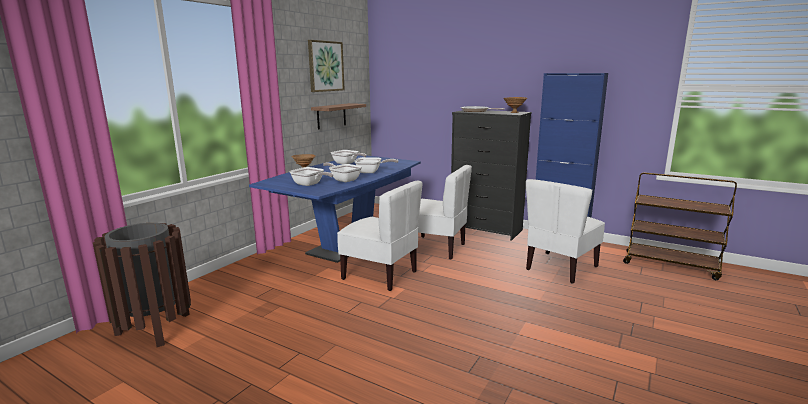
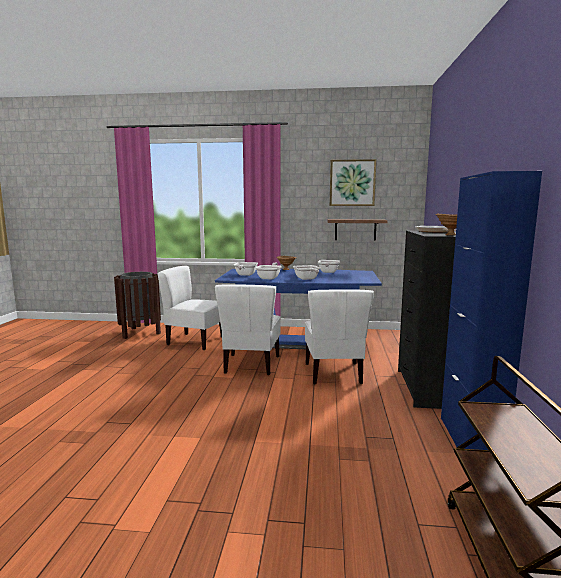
camera: 65 degrees right, 5 degrees down
white chair [526,179,605,283] -> white chair moved to [158,266,222,350]

